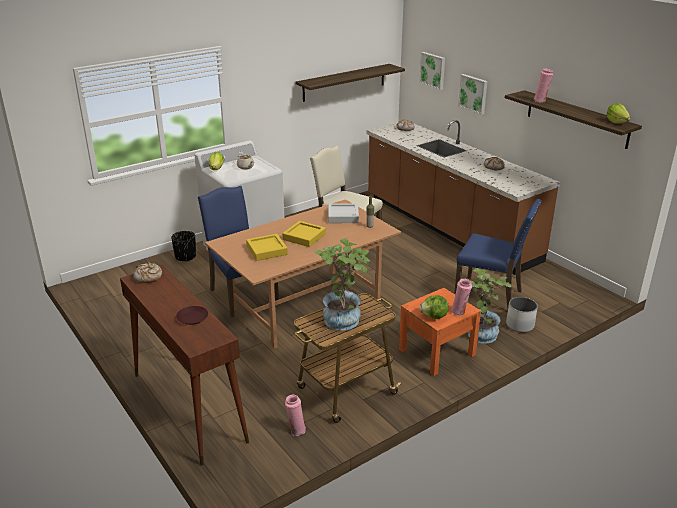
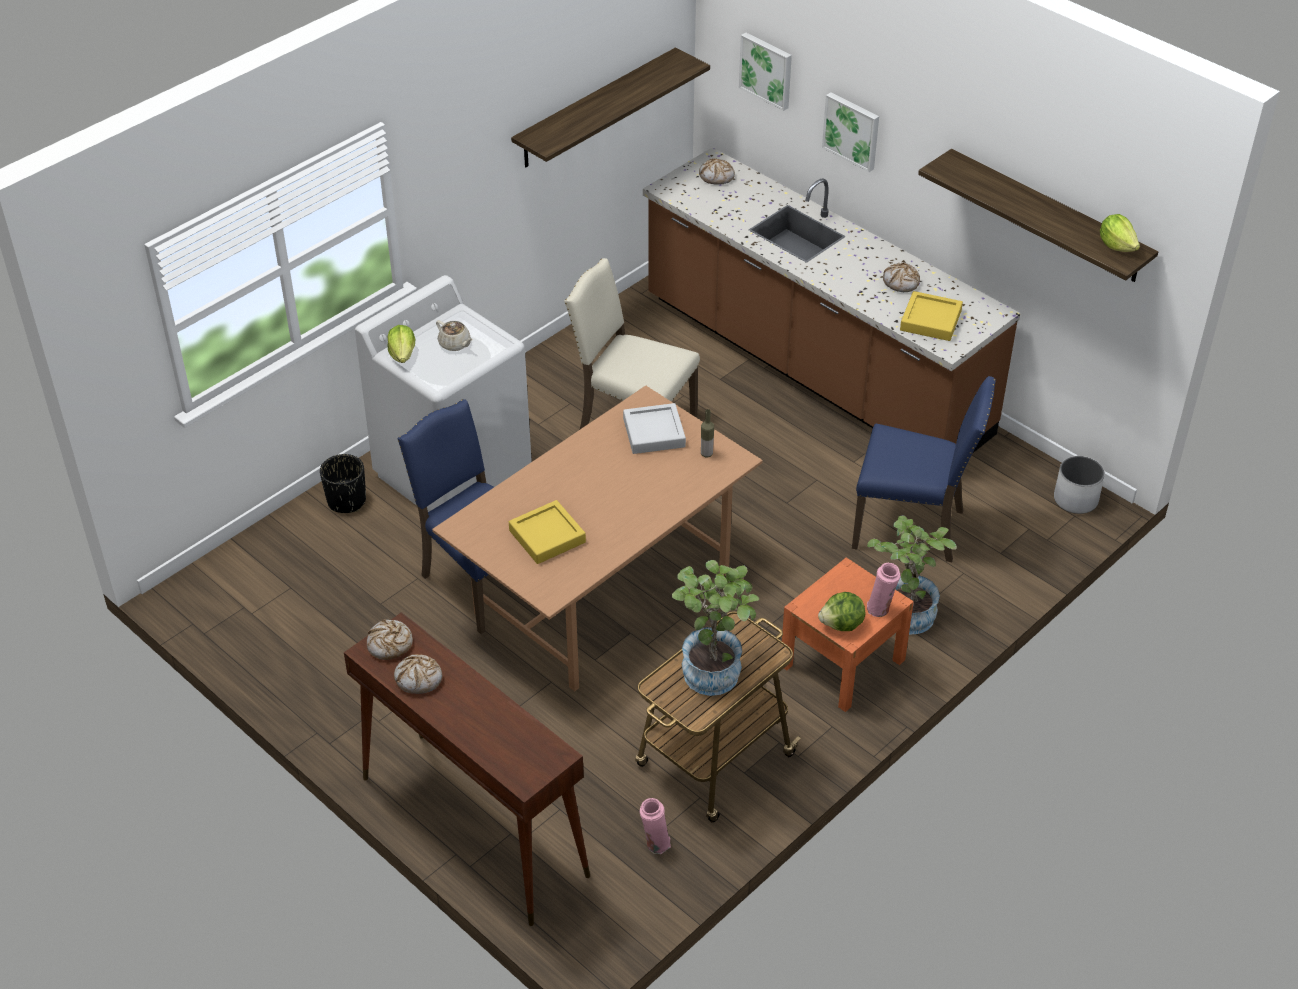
camera: 10 degrees left, 15 degrees up
brown plate [176,306,208,325] -> none
yellow tray [282,221,326,247] -> yellow tray moved to [900,291,963,341]
white planter [506,297,538,332] -> white planter moved to [1054,456,1105,514]
pink vase [534,69,553,102] -> none
none -> bread [394,654,443,694]

